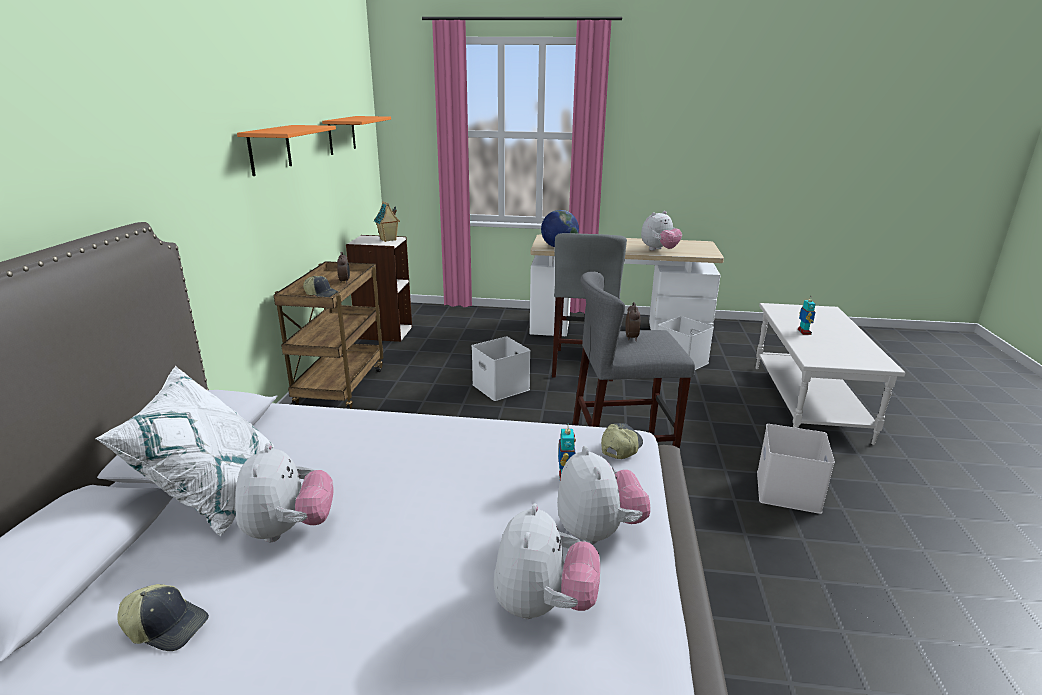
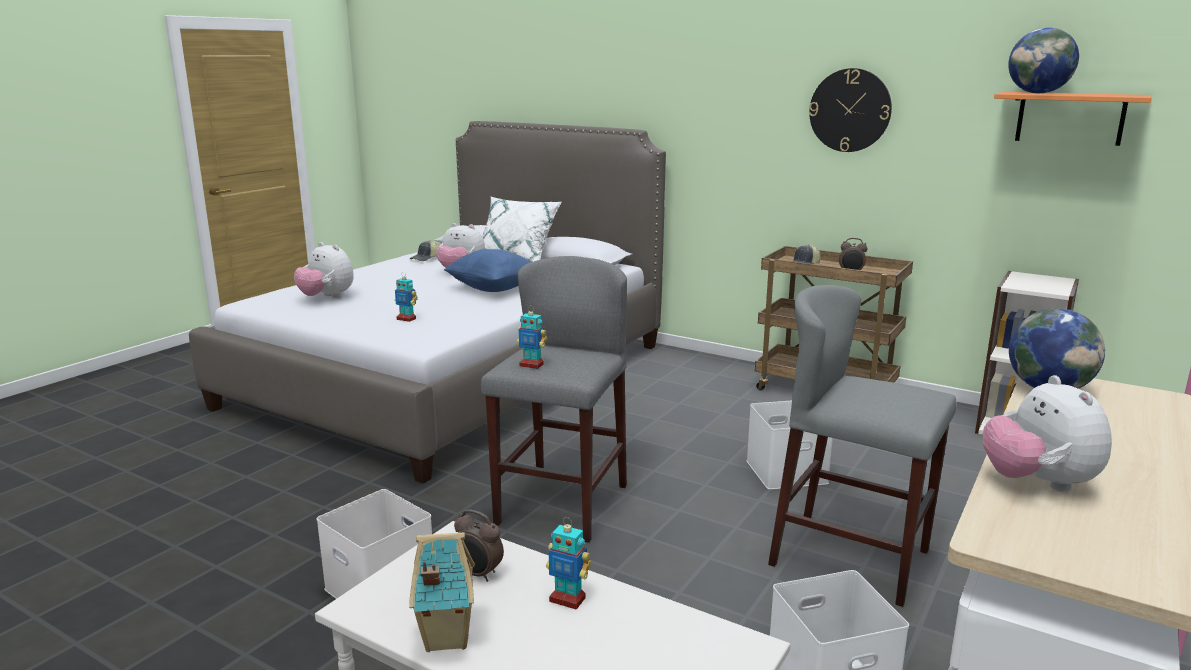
camera: 115 degrees right, 5 degrees down
orange shelf [237,125,336,176] -> wall clock [809,68,892,152]
toy house [374,201,400,242] -> toy house moved to [409,532,475,652]
plush toy [557,446,650,544] -> none
cap [601,423,643,459] -> none
alarm clock [625,302,641,341] -> alarm clock moved to [454,510,504,582]
none -> blue pillow [444,249,531,292]
none -> toy robot [517,306,547,369]
none -> globe [1008,28,1079,93]

